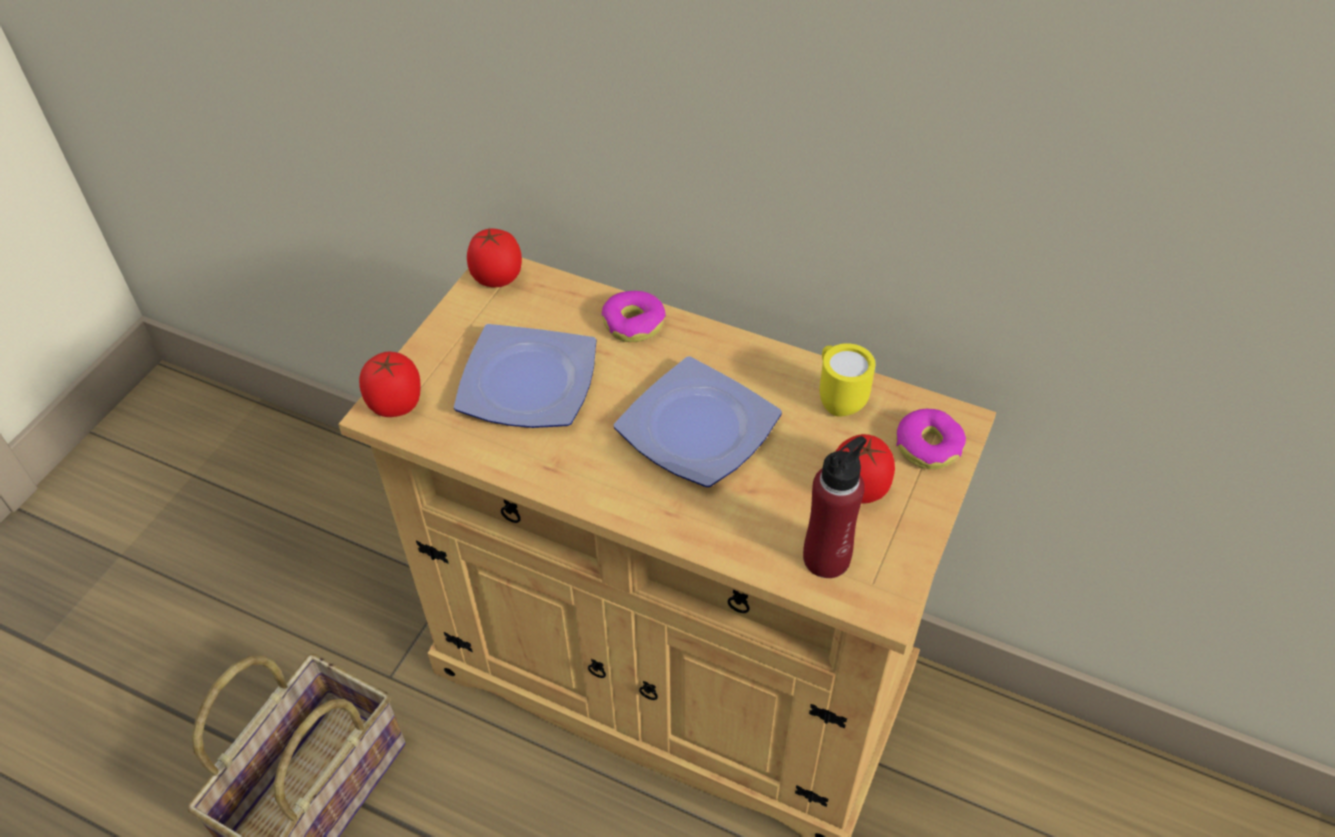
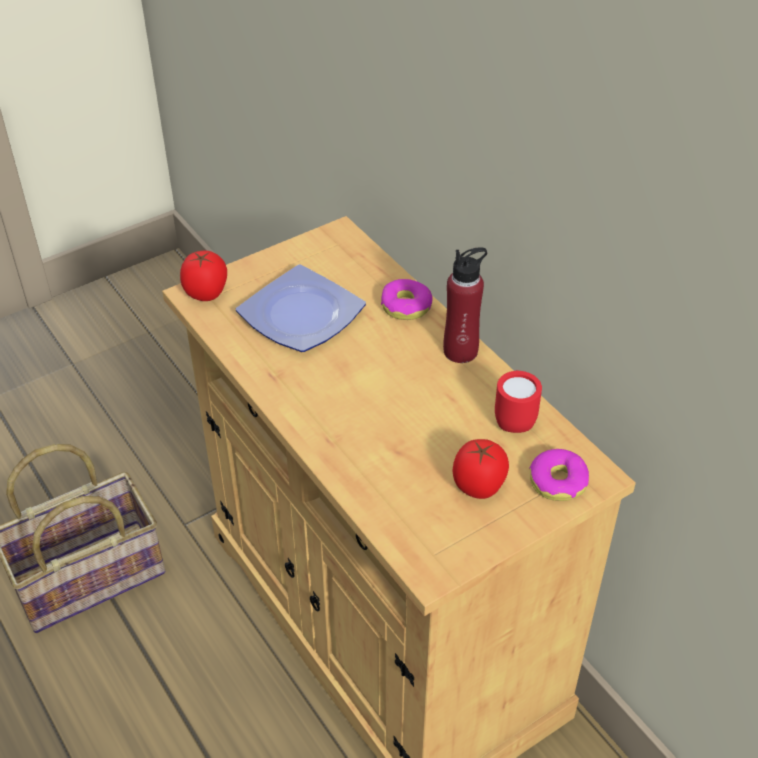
camera: 30 degrees right, 5 degrees down
tomato [467,229,522,287] -> none
plate [614,356,782,487] -> none
red bottle [803,436,867,578] -> red bottle moved to [443,247,487,363]
yellow mug [820,343,875,417] -> red mug [495,370,542,433]

